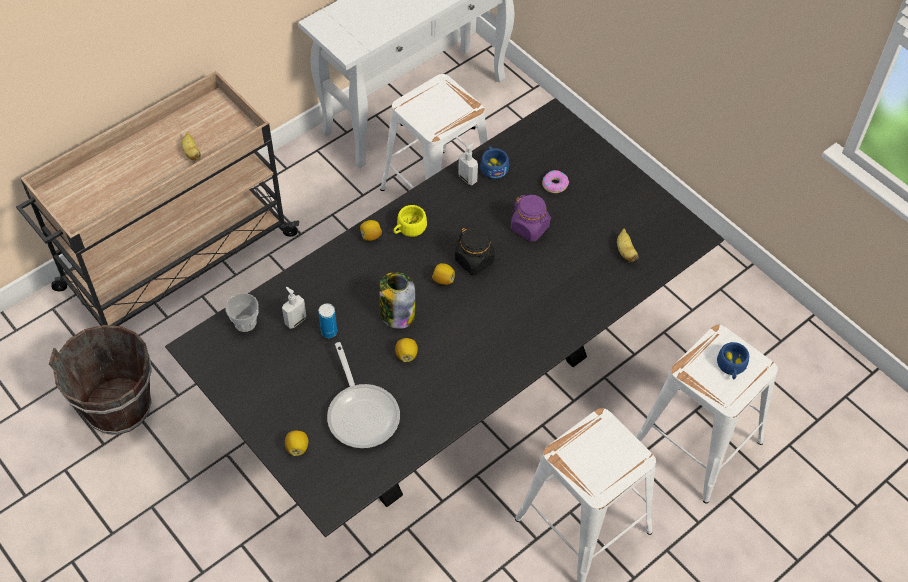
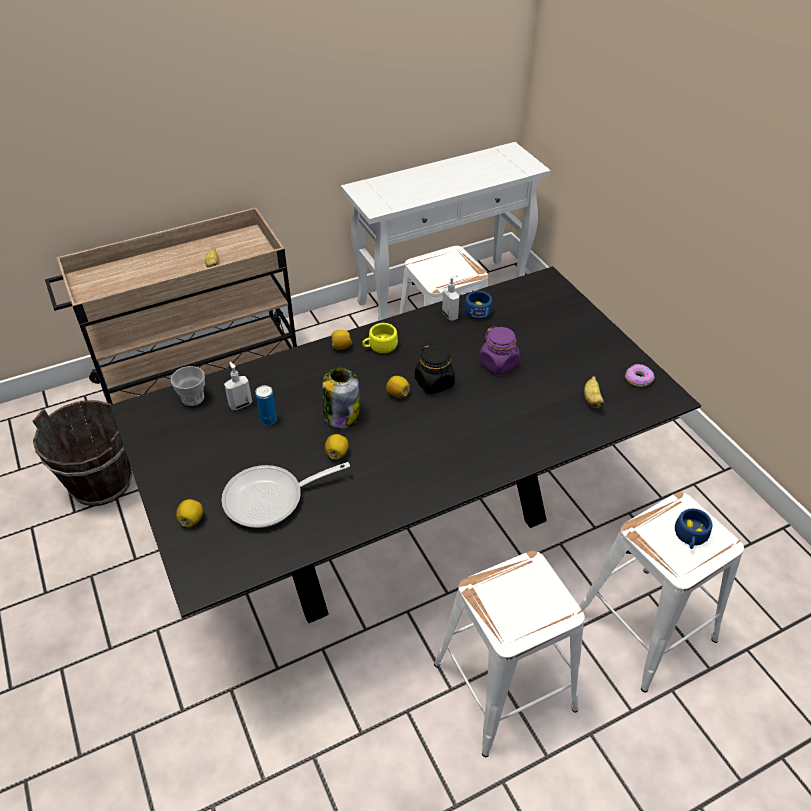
camera: 15 degrees right, 10 degrees down
frying pan [327,342,400,448] -> frying pan turned 75 degrees clockwise [222,462,350,528]
donut [542,170,569,193] -> donut moved to [625,364,655,387]

